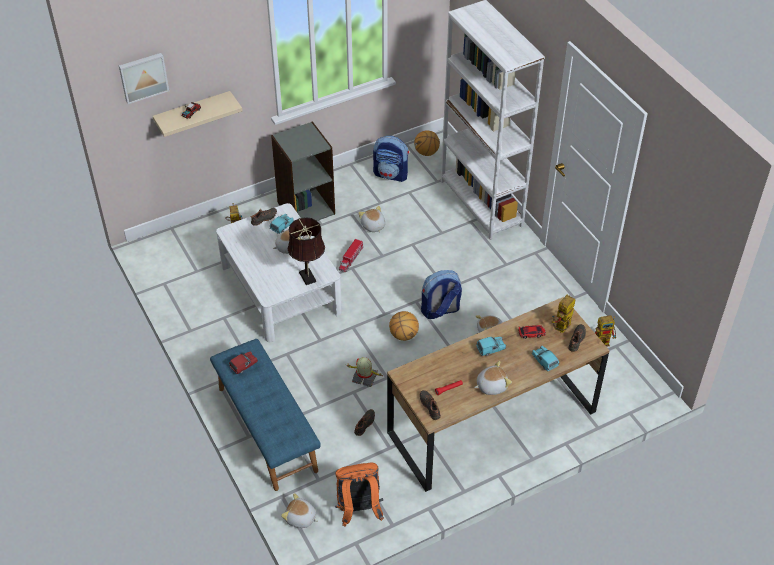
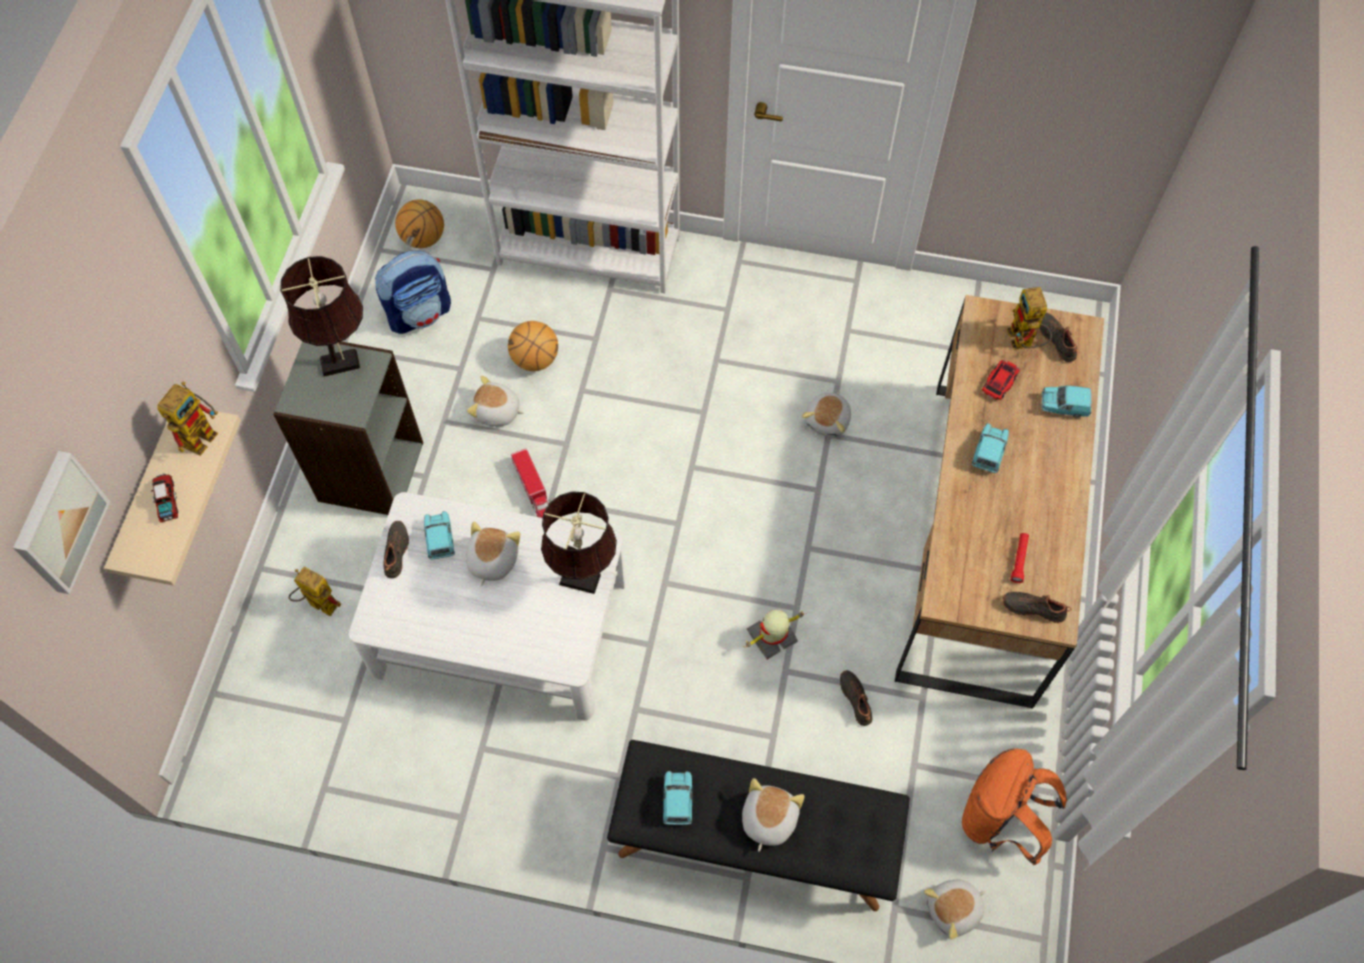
camera: 50 degrees left, 15 degrees up
blue bench [210,339,321,491] -> black bench [607,740,910,911]
red toy car [229,351,258,374] -> turquoise toy car [663,771,692,825]
basketball [389,311,419,341] -> basketball moved to [508,321,558,371]
backpack [421,270,462,319] -> none
plush toy [474,361,512,395] -> plush toy moved to [742,778,805,852]
toy robot [595,315,616,347] -> toy robot moved to [157,381,218,456]
none -> brown table lamp [280,256,363,377]

